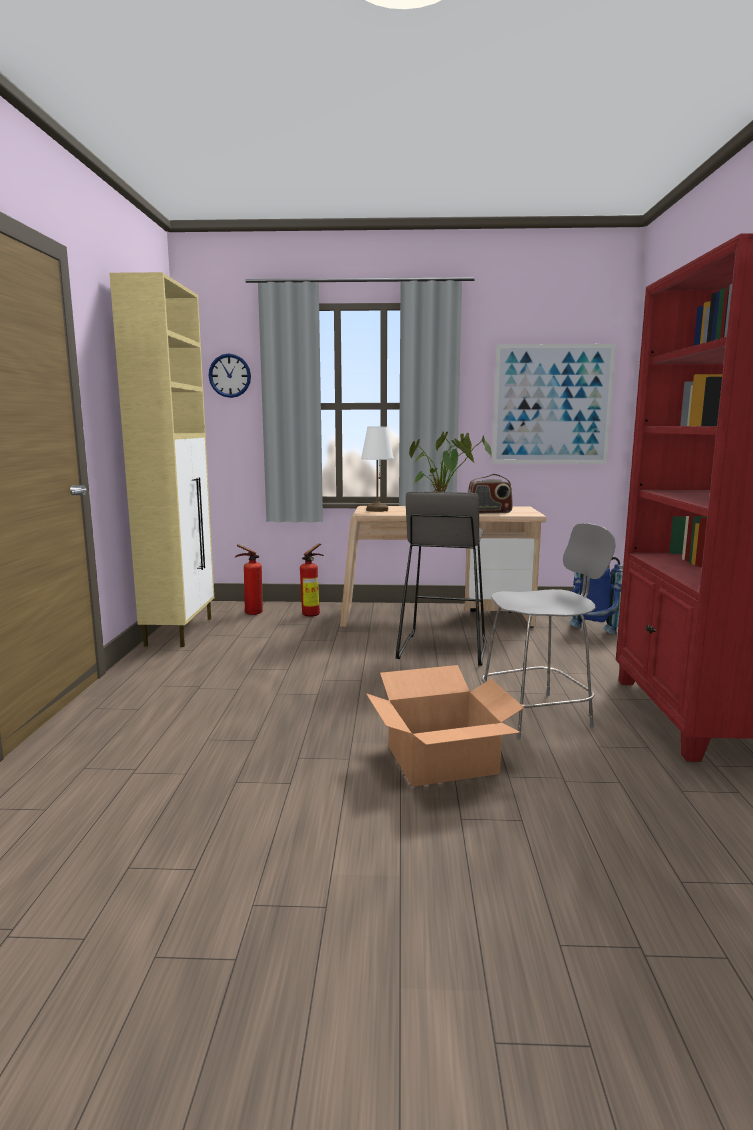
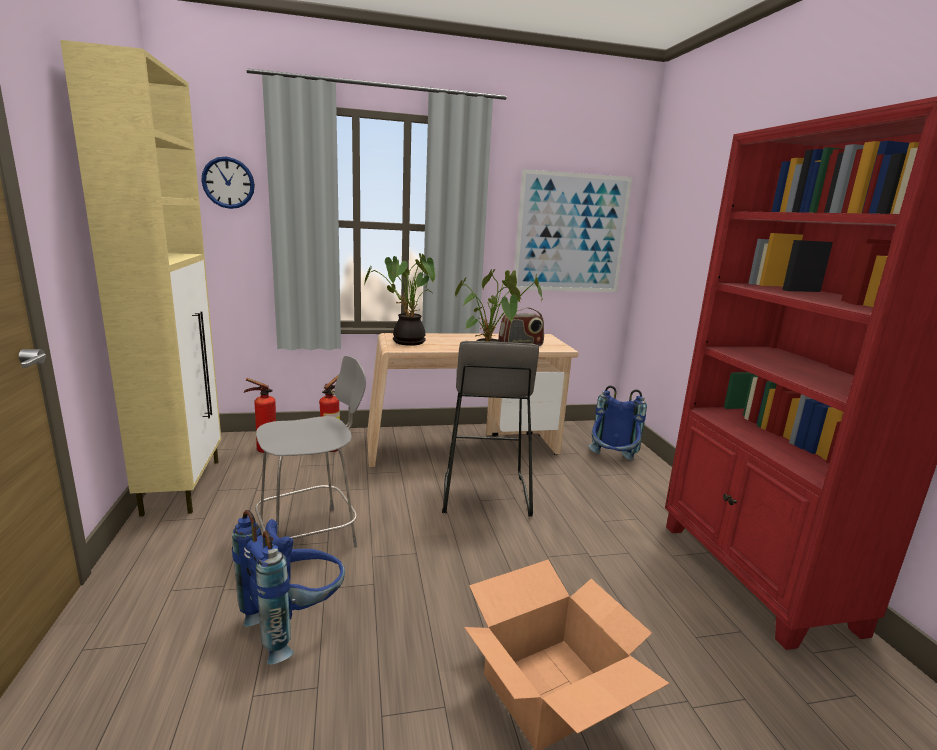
camera: 15 degrees left, 5 degrees up
white table lamp [361,426,394,512] -> potted plant [364,253,435,346]
grey chair [481,523,616,739] -> grey chair moved to [255,356,366,548]
none -> blue backpack [232,510,345,665]

